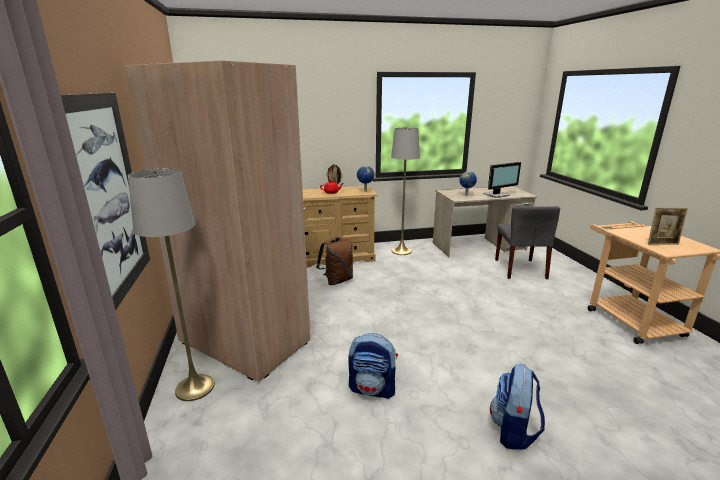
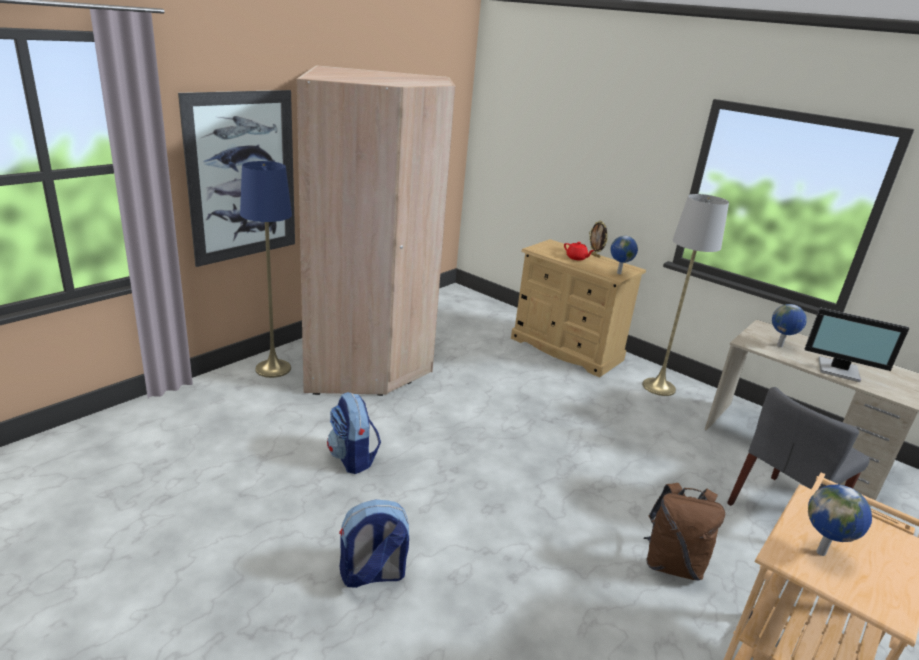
camera: 50 degrees right, 5 degrees up
grey floor lamp [128,168,215,401] -> blue floor lamp [240,161,292,378]
brown backpack [316,237,353,285] -> brown backpack moved to [644,483,725,581]
picture frame [648,208,688,245] -> globe [808,485,872,556]

